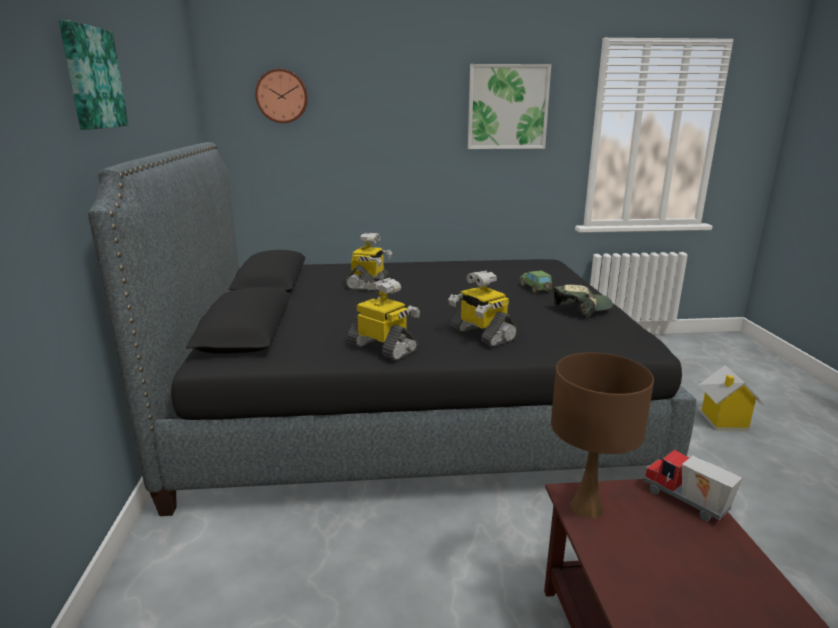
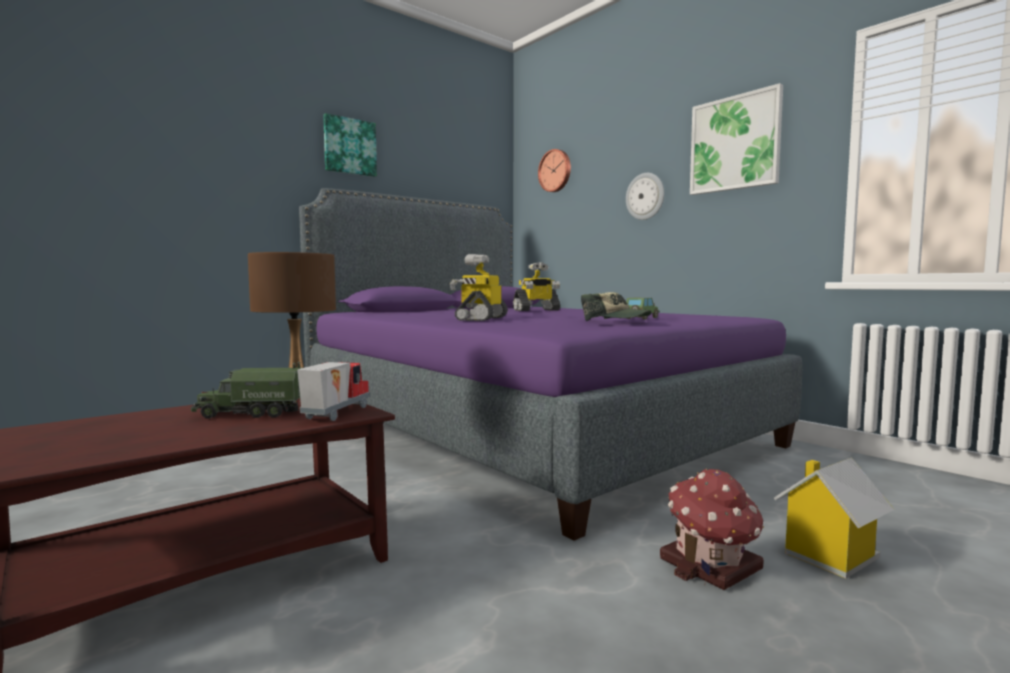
camera: 55 degrees right, 15 degrees down
black bed [88,142,696,516] -> purple bed [299,188,802,541]
toy robot [347,278,420,360] -> none
none -> toy truck [191,362,301,419]
none -> wall clock [626,173,664,220]
none -> toy house [660,469,764,590]

